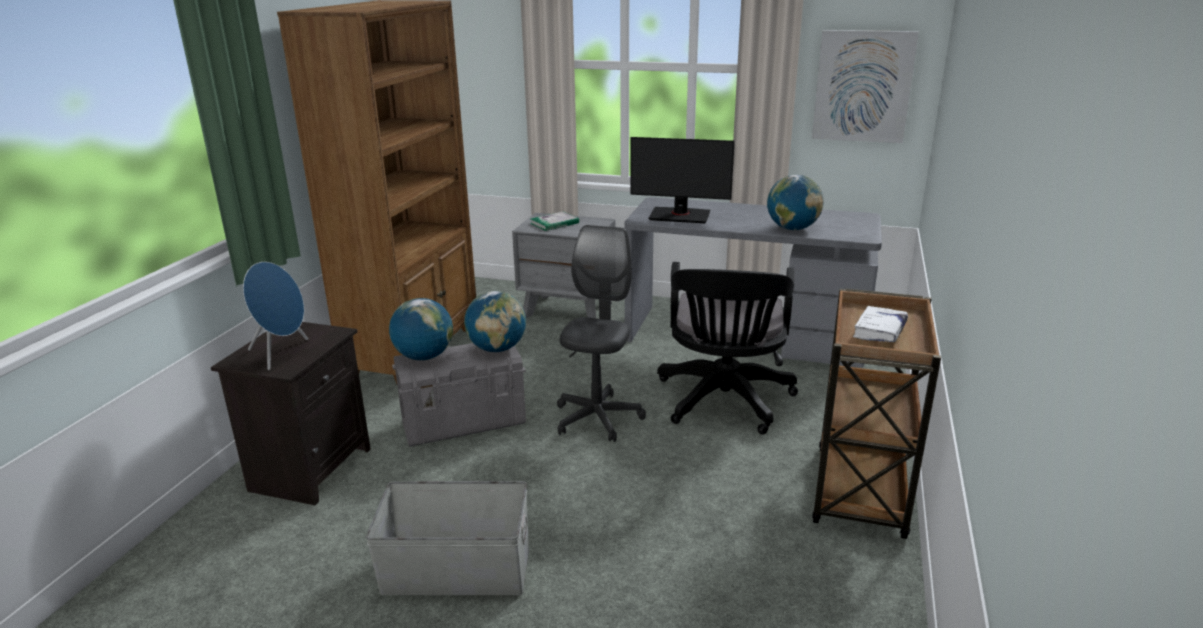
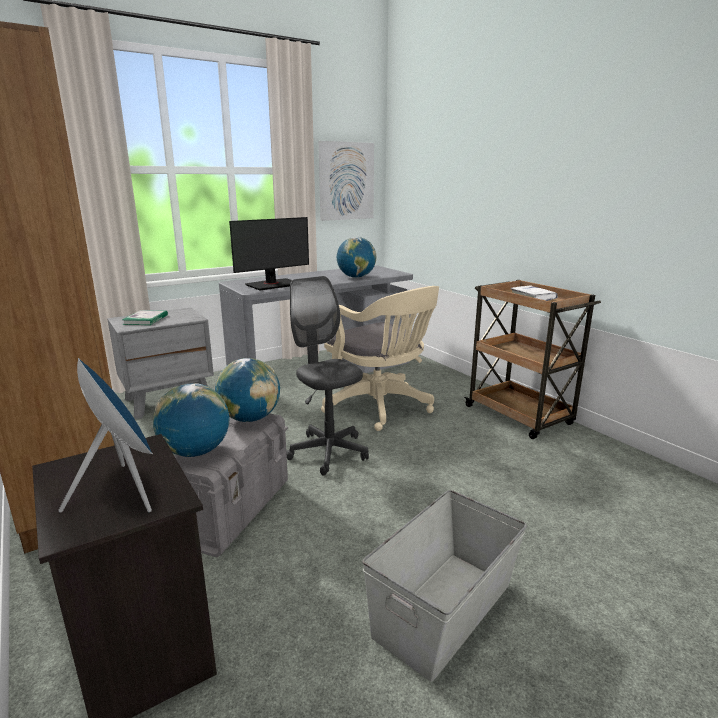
camera: 50 degrees left, 5 degrees down
black office chair [657,262,798,435] -> beige office chair [321,286,439,431]

